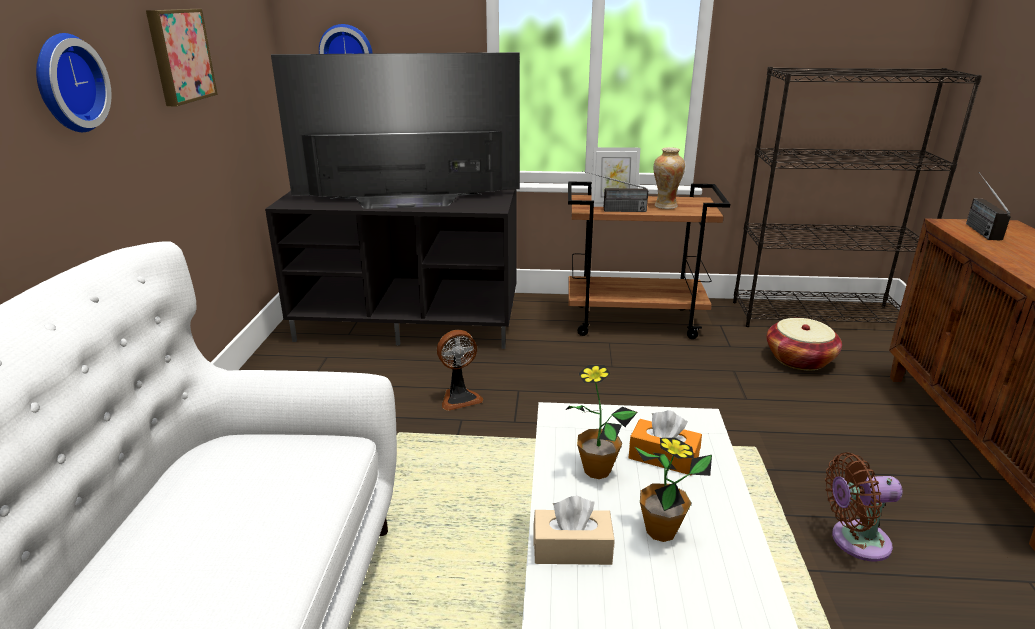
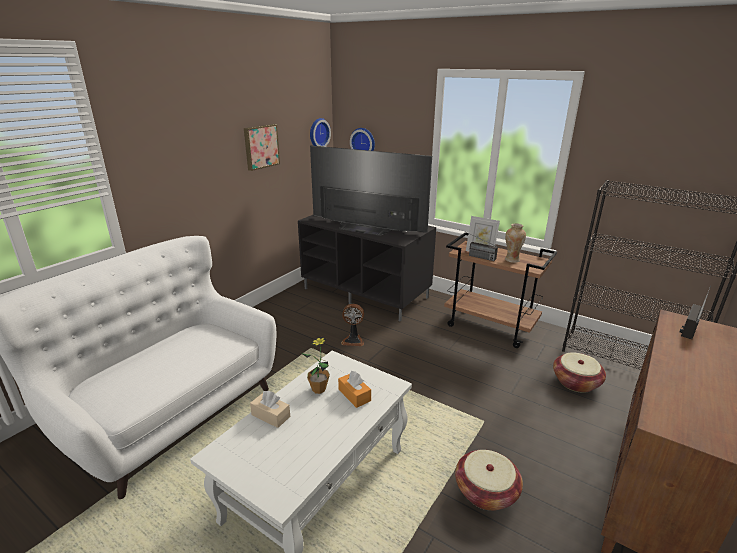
camera: 30 degrees right, 0 degrees up
wall clock [36,33,111,132] -> wall clock moved to [310,118,331,147]
potted plant [634,438,712,542] -> none
brown fan [825,452,902,562] -> basket [455,450,523,511]

